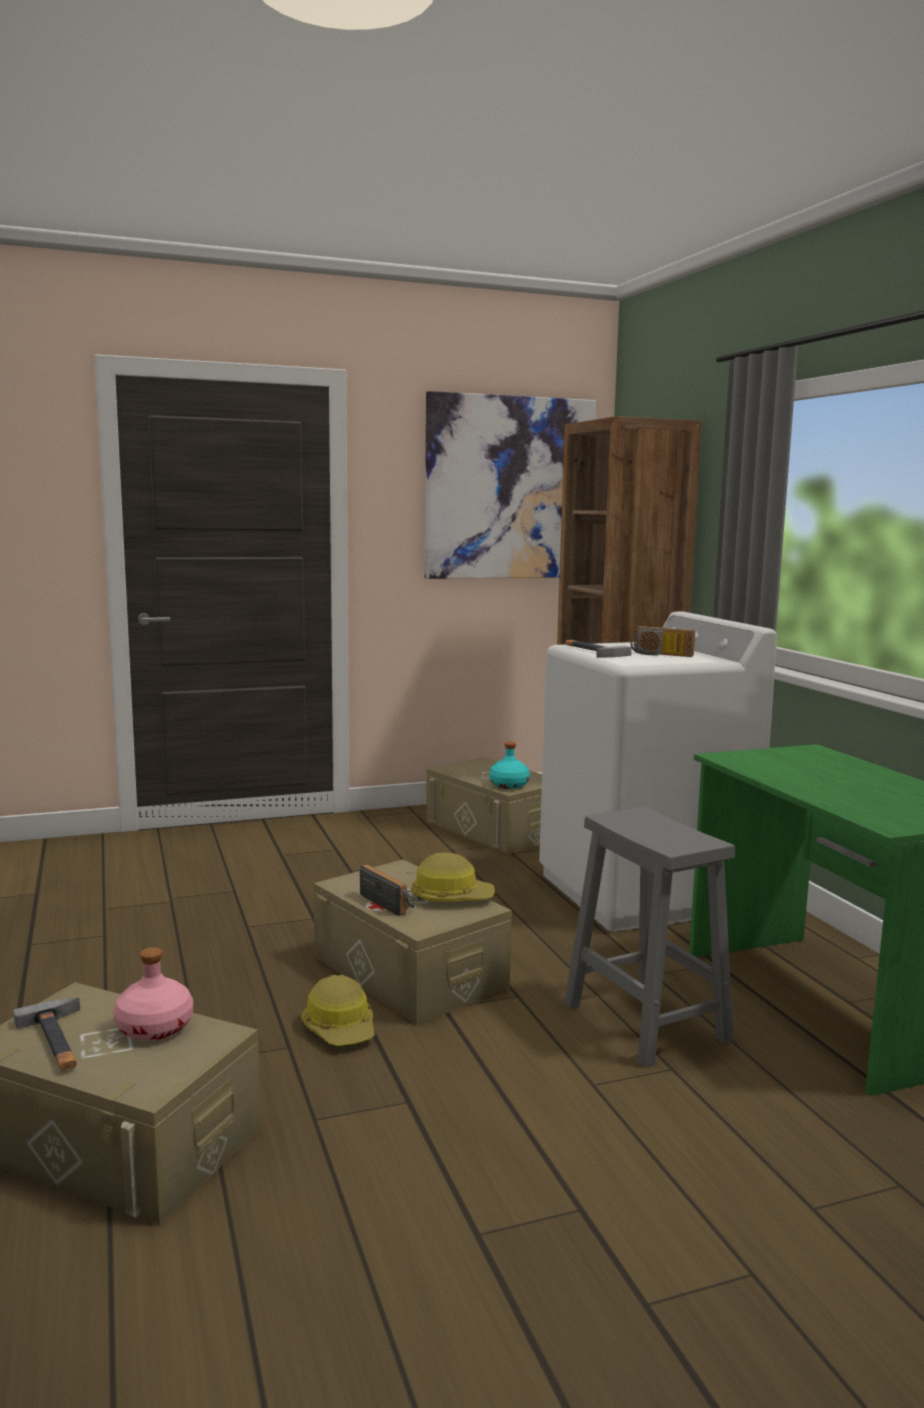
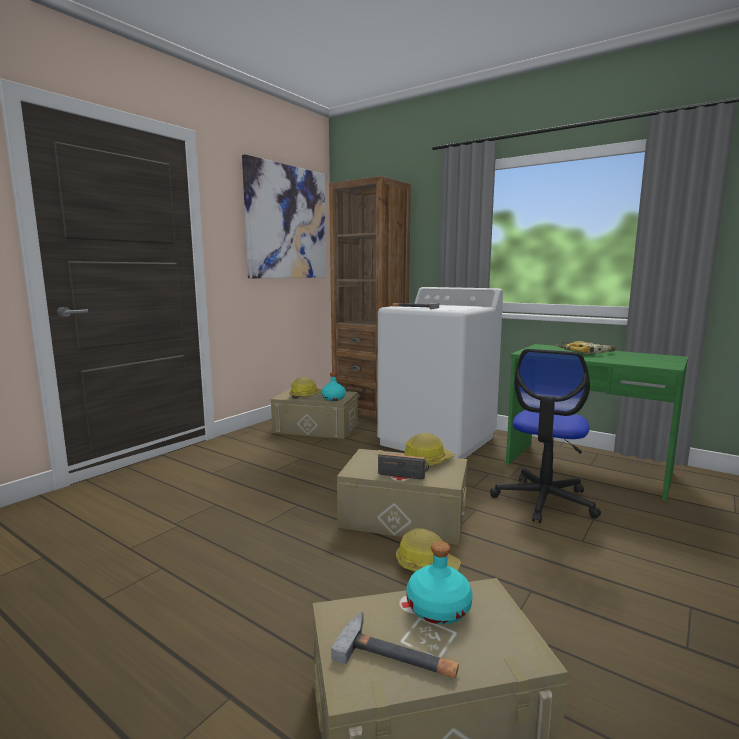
camera: 35 degrees left, 0 degrees up
pink bottle [113,947,193,1041] -> turquoise bottle [406,541,473,624]
grey stool [565,807,735,1068] -> office chair [490,349,601,523]
radio [630,626,695,657] -> none
none -> hard hat [289,377,322,398]
none -> power drill [556,341,616,354]

